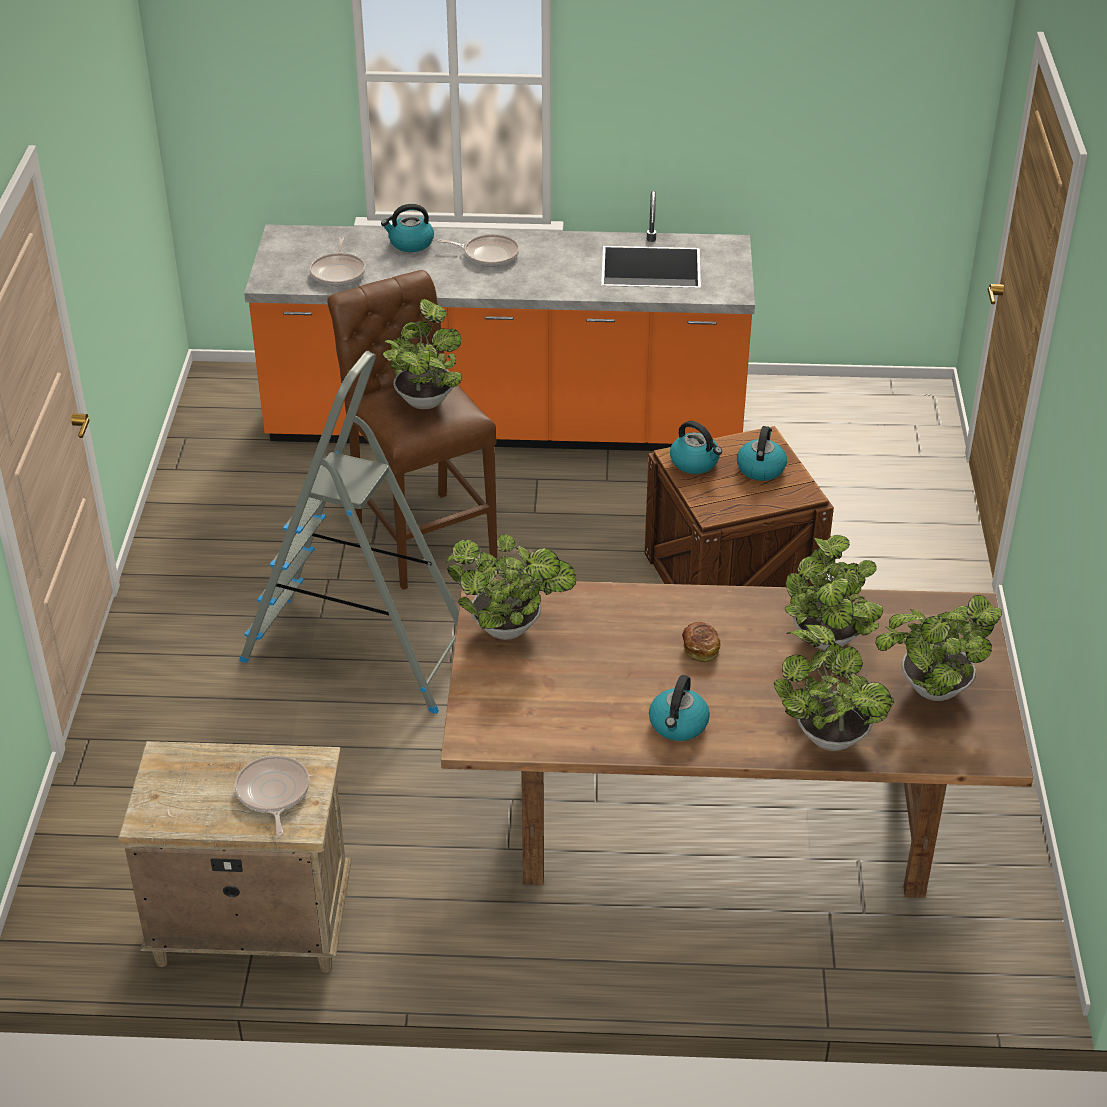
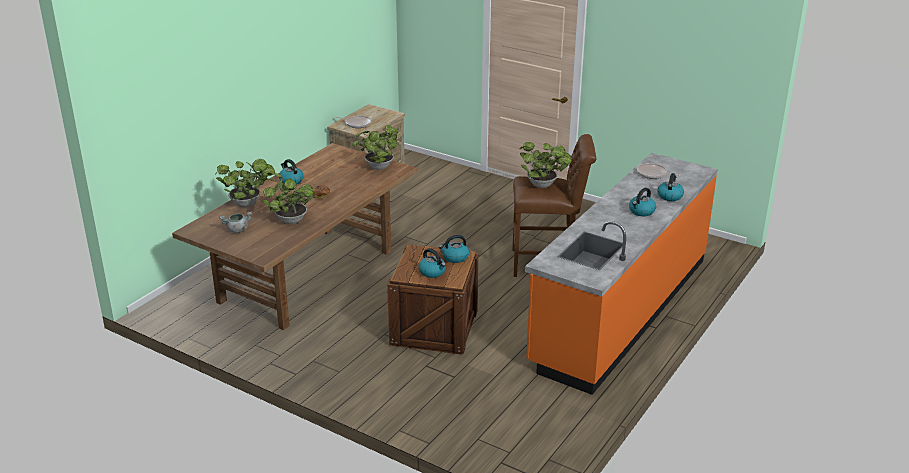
camera: 120 degrees right, 10 degrees down
grey step ladder [239,350,459,714] -> none
frying pan [438,234,519,267] -> kettle [629,188,656,216]
potted plant [875,595,1002,701] -> grey cooking pot [219,212,252,233]

